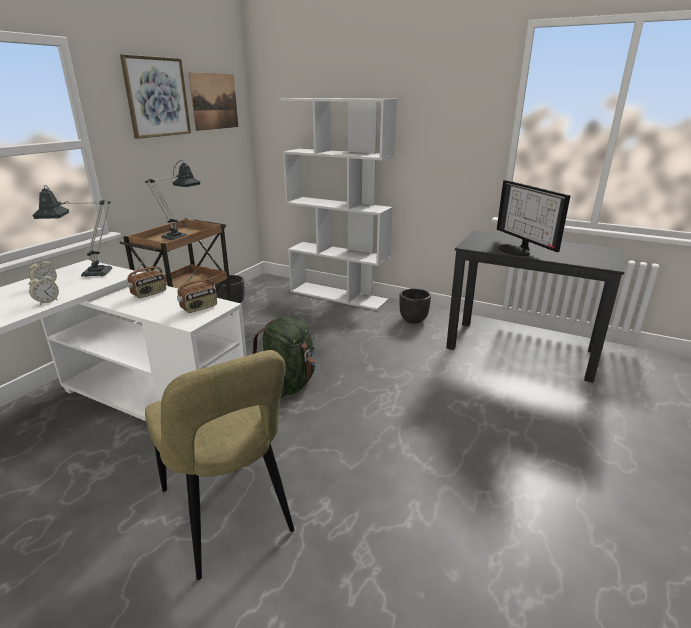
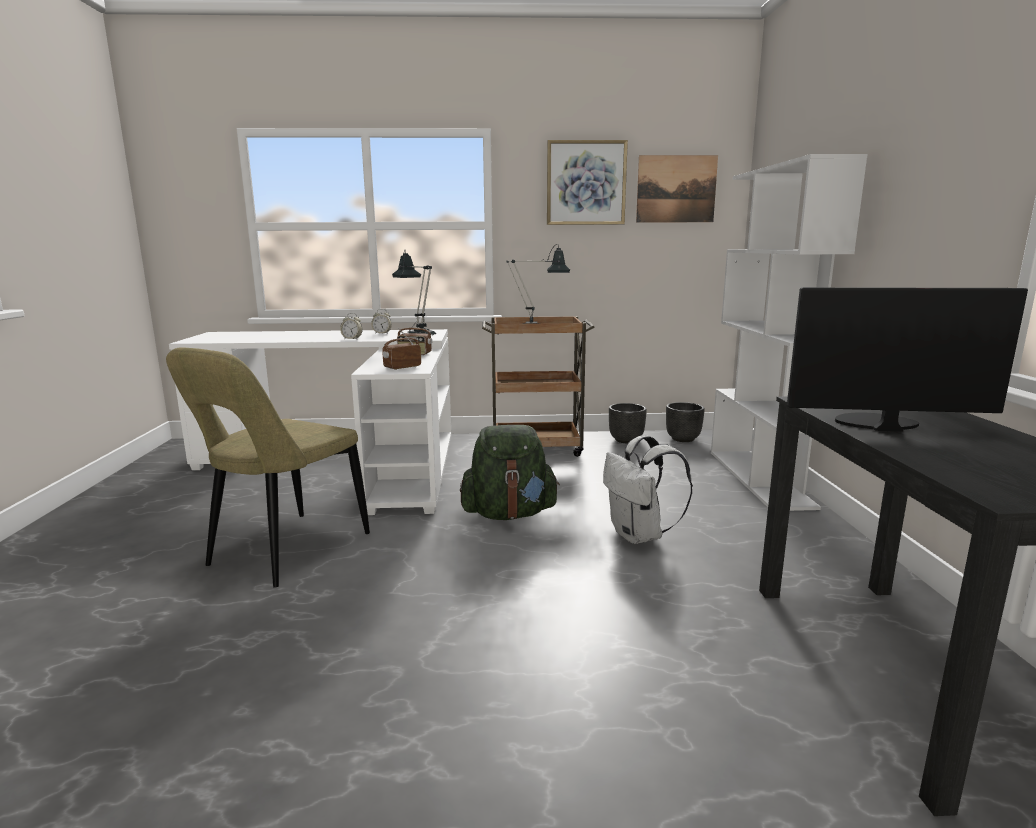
camera: 60 degrees right, 10 degrees down
radio [177,269,217,313] -> radio turned 120 degrees clockwise [382,328,421,370]
black planter [400,288,431,323] -> black planter moved to [666,402,705,442]
monitor [497,180,570,256] -> monitor turned 60 degrees clockwise [787,287,1028,432]
none -> white backpack [603,435,693,544]

